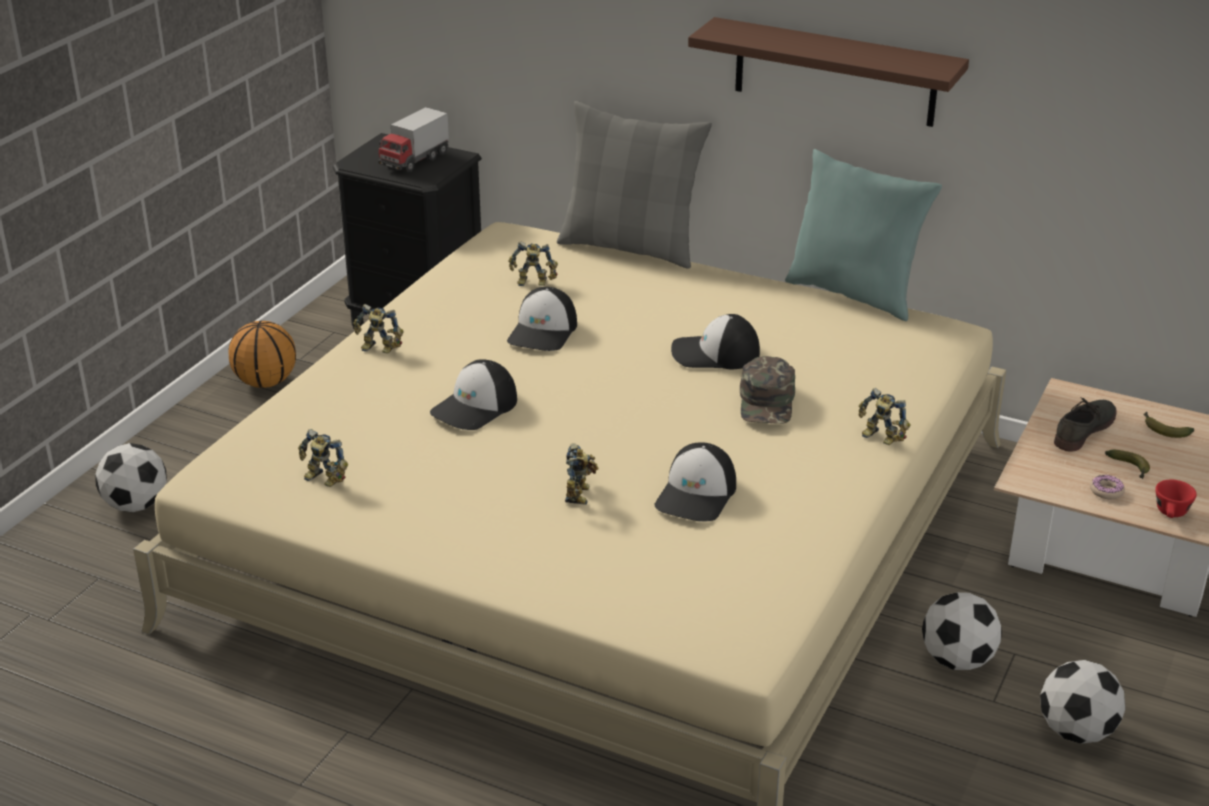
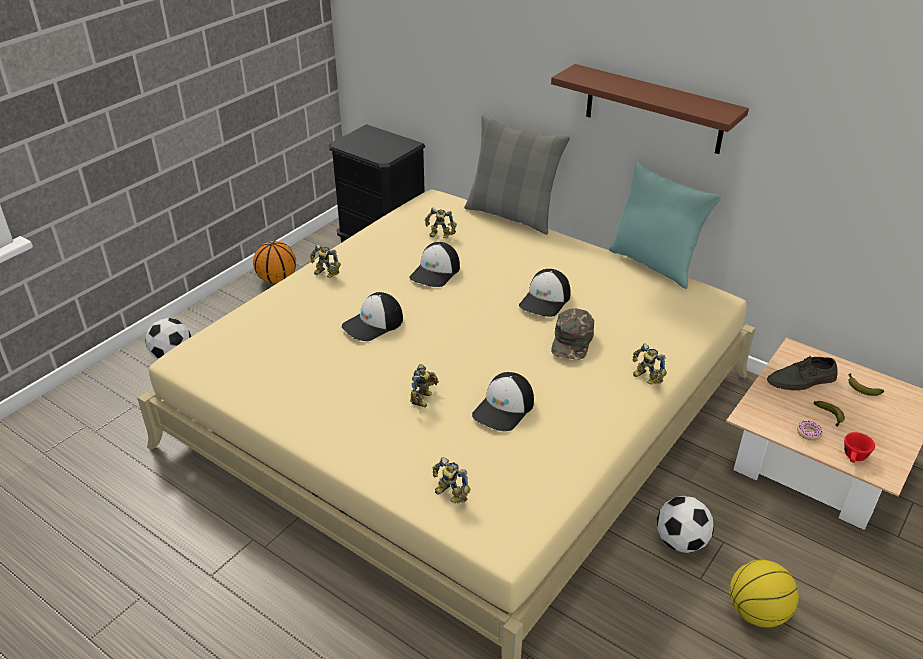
camera: 10 degrees right, 5 degrees up
toy robot [298,429,348,487] -> toy robot moved to [432,457,471,503]
toy truck [378,107,449,172] -> none
cap [671,314,760,369] -> cap turned 75 degrees counterclockwise [519,269,571,317]
football [1040,660,1126,744] -> basketball [730,560,799,627]
grey shoe [1054,397,1117,452] -> grey shoe turned 150 degrees counterclockwise [767,356,837,391]

